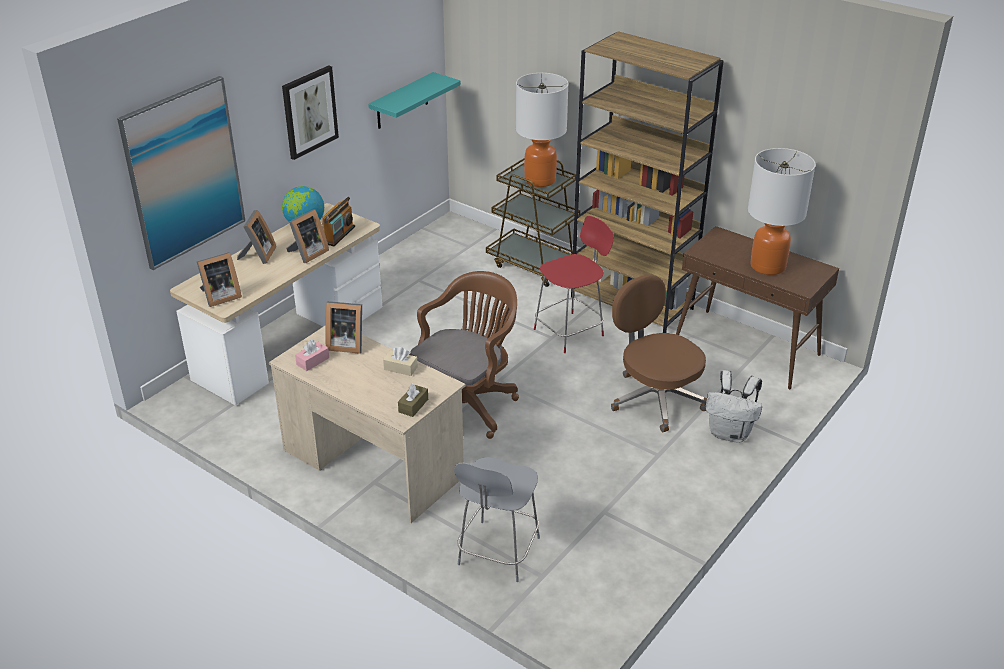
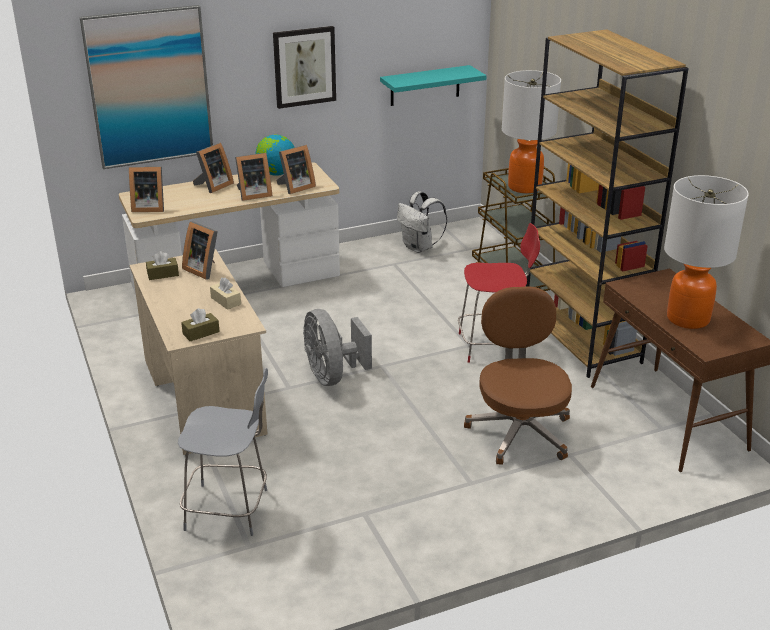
camera: 30 degrees right, 5 degrees down
pink tissue box [295,340,329,371] -> brown tissue box [146,251,179,280]
radio [321,197,355,246] -> picture frame [276,145,316,194]
brown office chair [409,271,519,439] -> grey fan [303,309,372,386]
grey chair [454,457,540,582] -> grey chair turned 135 degrees counterclockwise [178,368,268,536]
white backpack [706,370,762,443] -> white backpack moved to [397,191,447,253]

